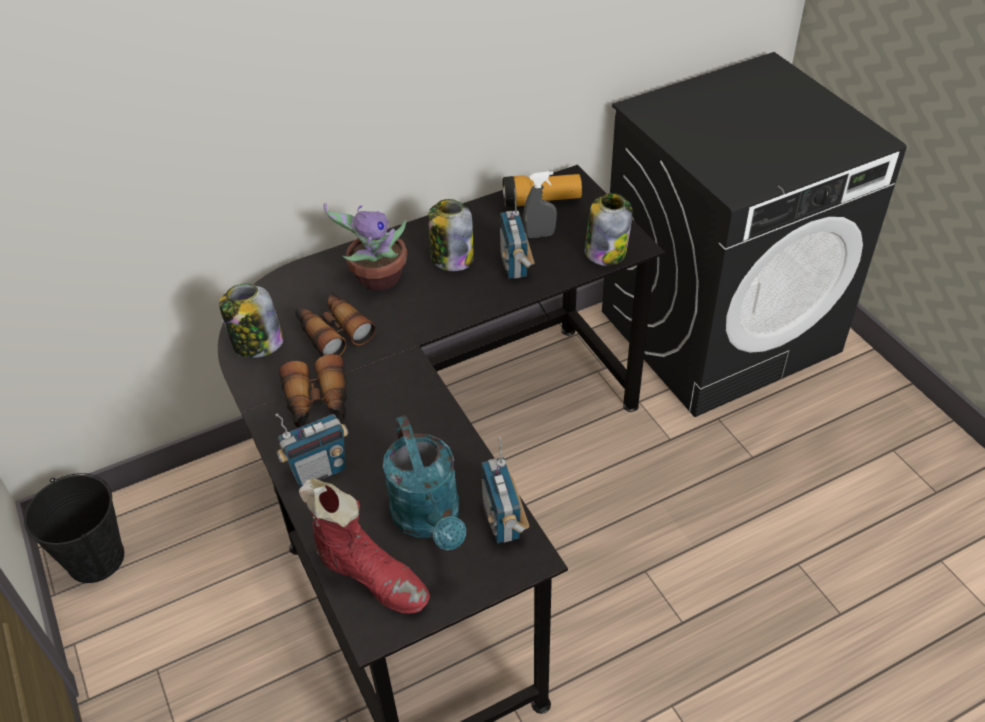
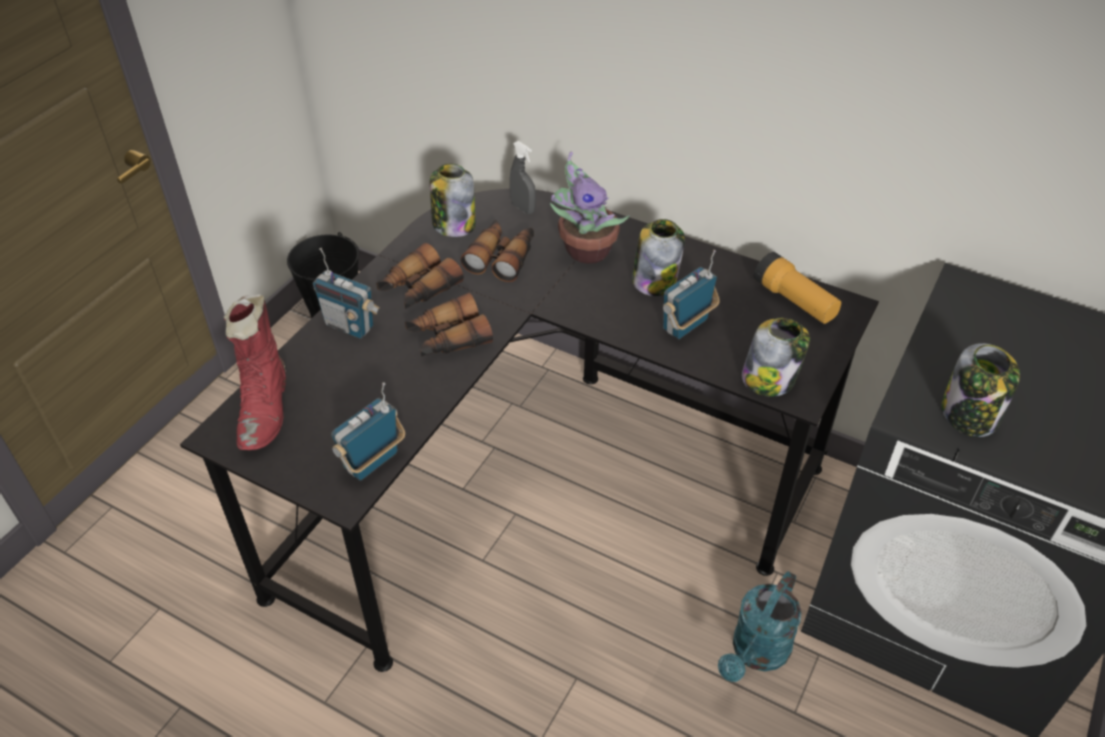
camera: 55 degrees right, 0 degrees up
turquoise watering can [383,415,466,550] -> turquoise watering can moved to [718,571,802,682]
grey spray bottle [523,171,557,238] -> grey spray bottle moved to [510,141,536,214]
none -> binoculars [405,293,493,357]
none -> jar [942,343,1020,437]

